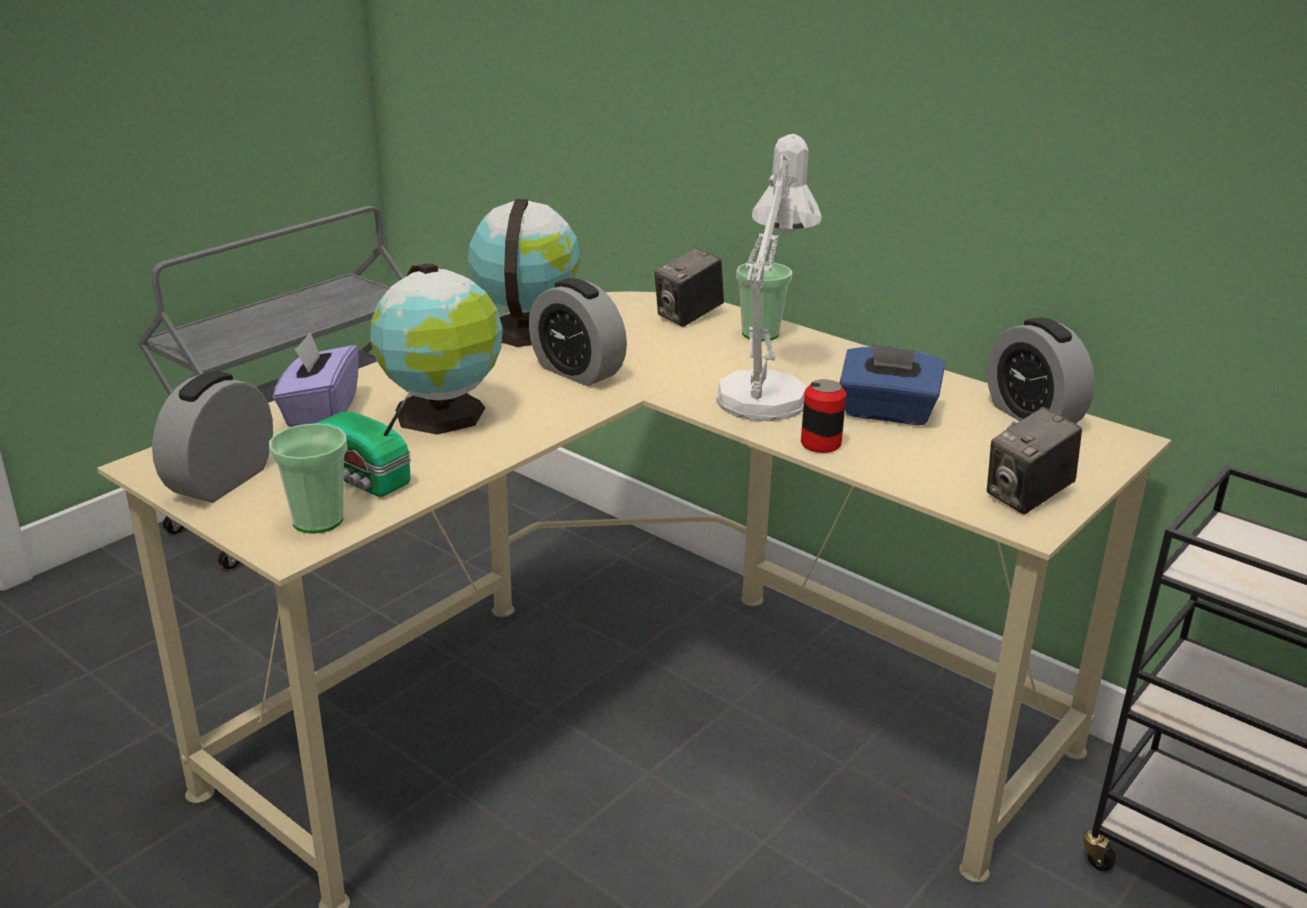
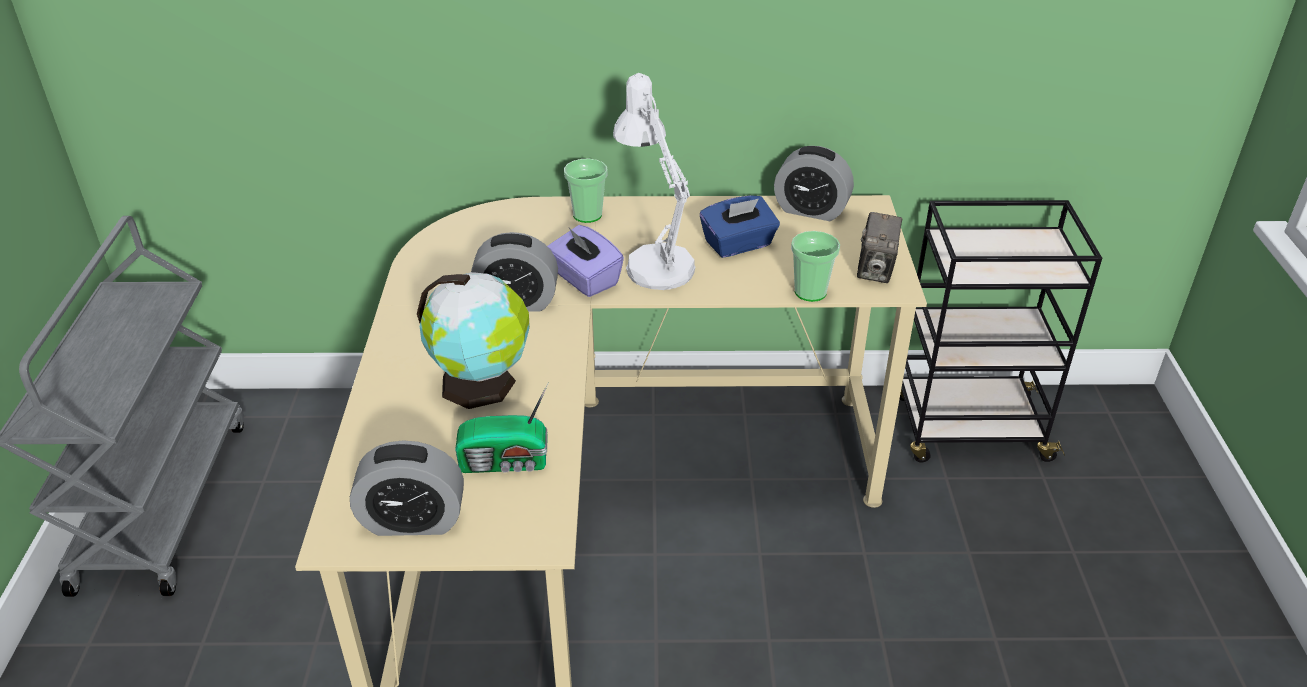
camera: 40 degrees left, 10 degrees up
alarm clock [152,371,273,503] -> alarm clock turned 75 degrees counterclockwise [350,440,464,536]
cup [269,423,347,534] -> cup moved to [791,231,840,302]
purple tissue box [273,332,359,427] -> purple tissue box moved to [547,225,624,297]
globe [468,199,580,347] -> none
camera [654,247,724,327] -> none
can [801,379,846,453] -> none

